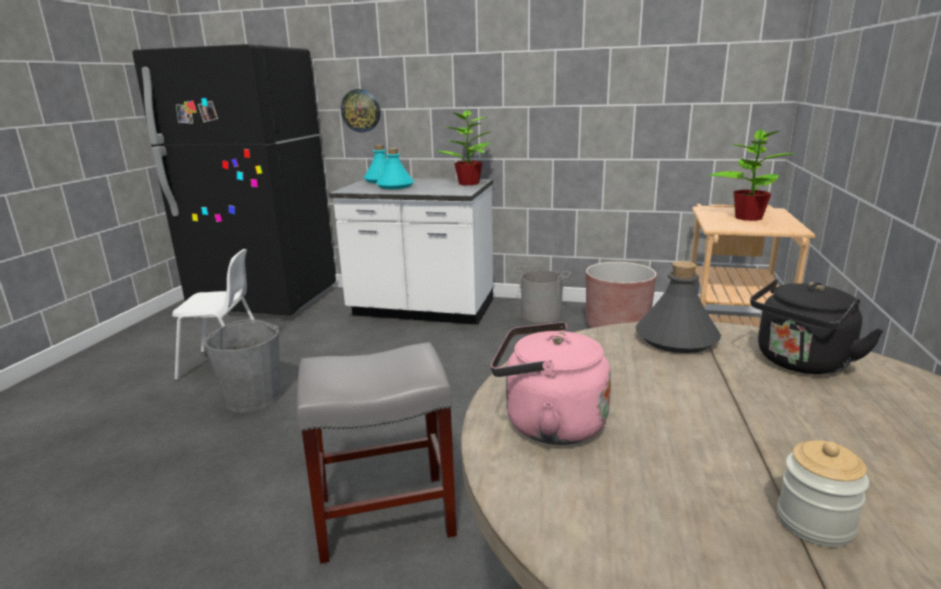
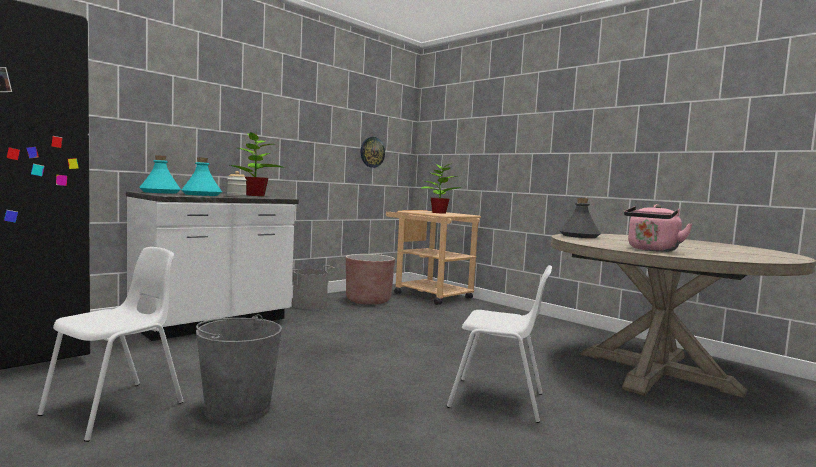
camera: 60 degrees left, 15 degrees down
grey stool [297,342,457,565] -> white chair [447,265,552,423]
wall clock [341,89,380,132] -> wall clock moved to [361,137,385,168]
black kettle [750,279,884,374] -> none
jar [777,440,869,547] -> jar moved to [227,171,247,197]

